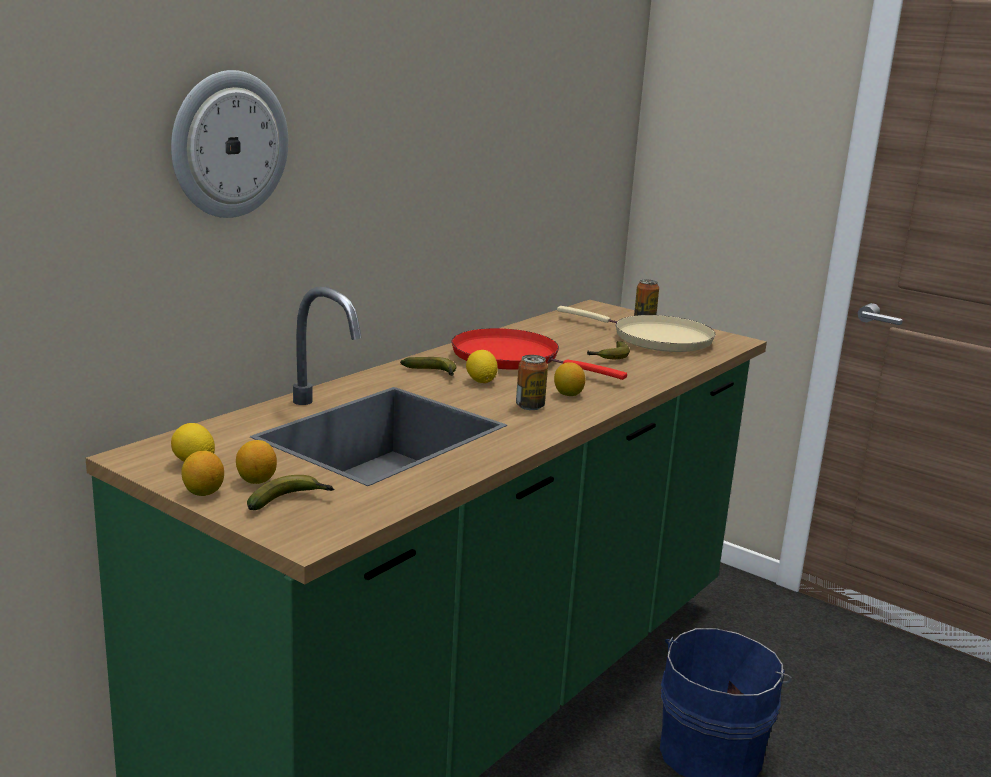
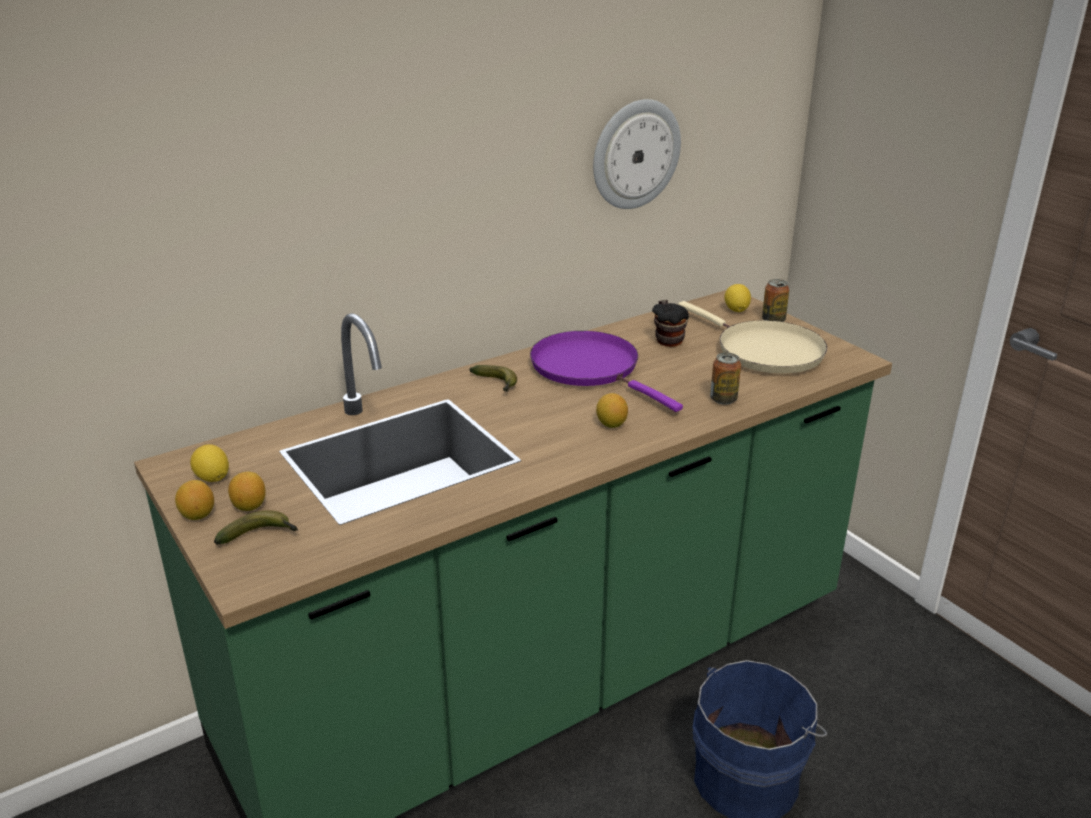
camera: 20 degrees right, 10 degrees up
wall clock [171,70,288,218] -> wall clock moved to [593,99,681,209]
red frying pan [452,328,627,380] -> purple frying pan [530,331,683,412]
lemon [466,350,498,383] -> lemon moved to [724,284,751,312]
can [516,355,548,410] -> can moved to [710,352,741,405]
banana [587,341,630,359] -> none
none -> mug [652,300,689,347]

